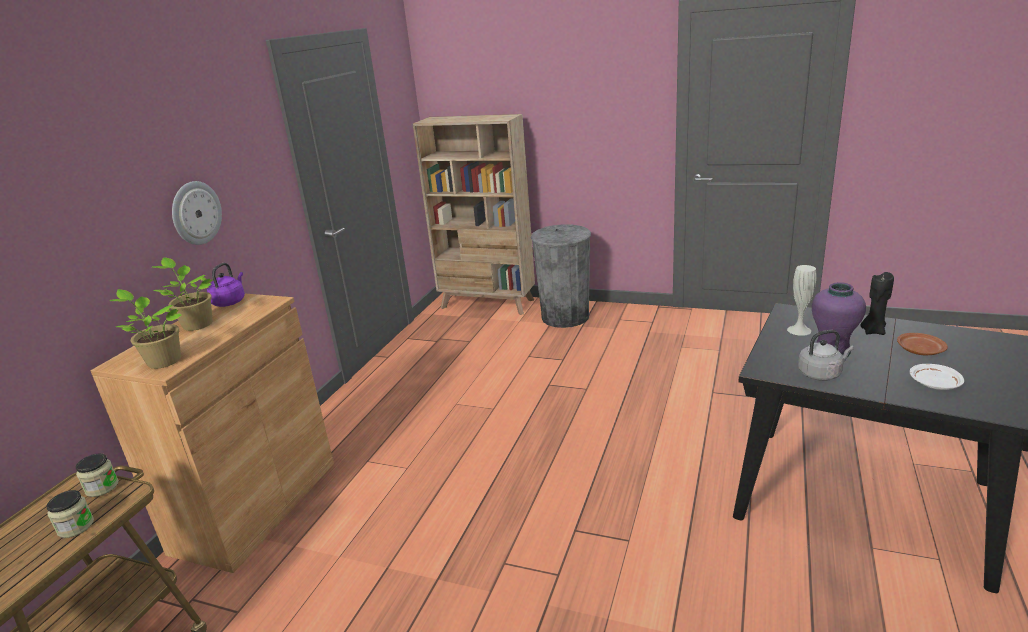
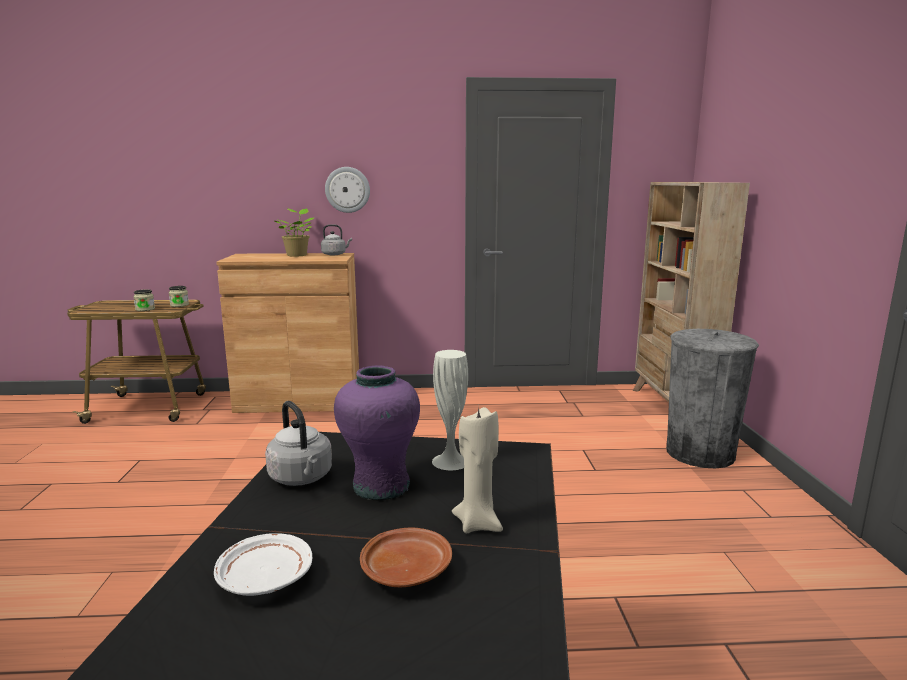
camera: 65 degrees right, 10 degrees down
potted plant [110,289,181,369] -> none
purple kettle [207,263,245,307] -> grey kettle [321,224,352,255]
black candle [860,272,894,335] -> beige candle [452,406,503,533]

